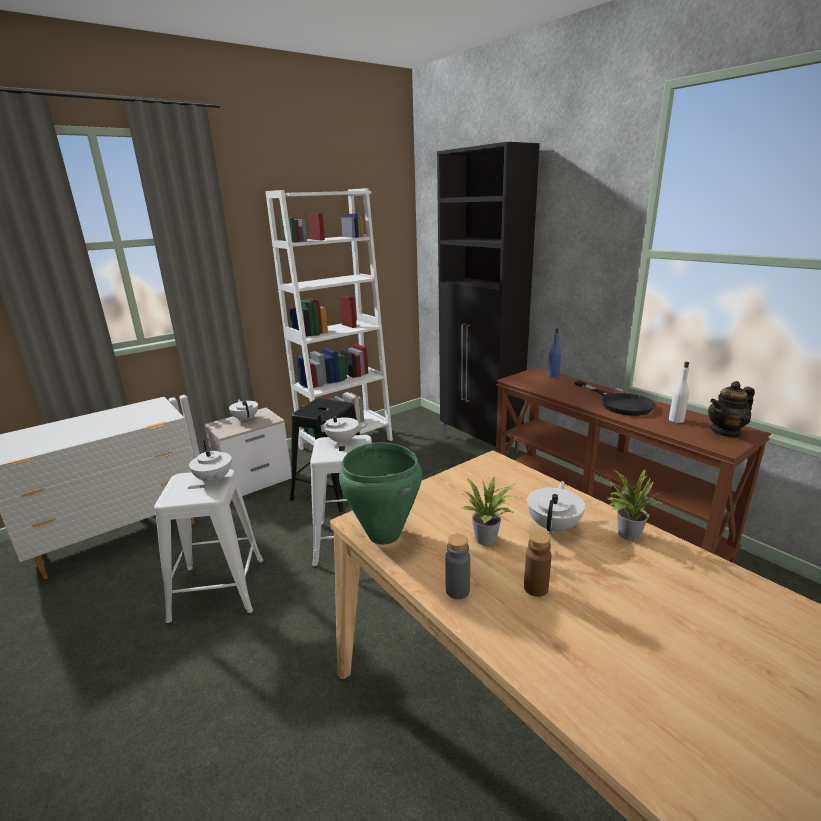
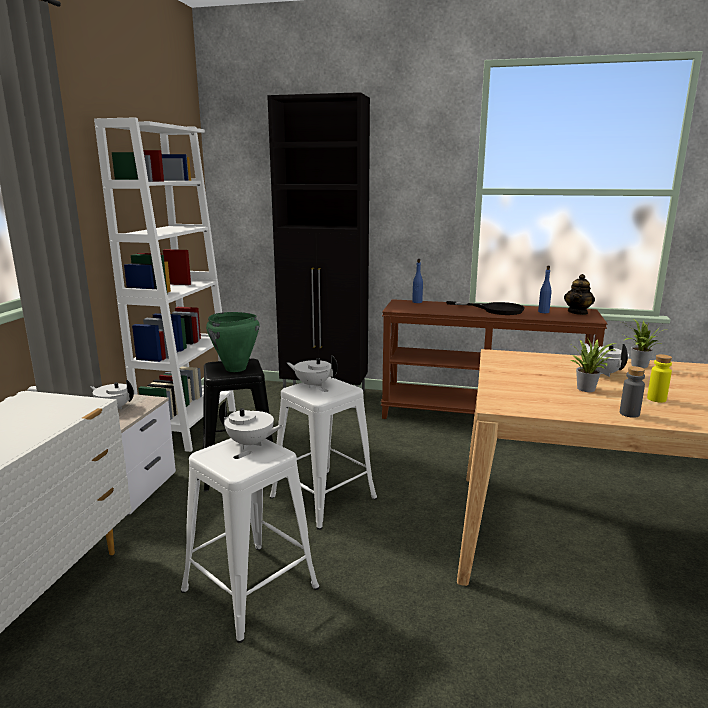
camera: 40 degrees left, 5 degrees down
white teapot [316,413,368,445] -> white teapot turned 120 degrees counterclockwise [287,355,338,388]
green cooking pot [339,442,422,545] -> green cooking pot moved to [206,312,259,372]
brown bottle [524,531,552,597] -> yellow bottle [647,354,672,403]
white bottle [669,362,689,423] -> blue bottle [538,266,552,313]

